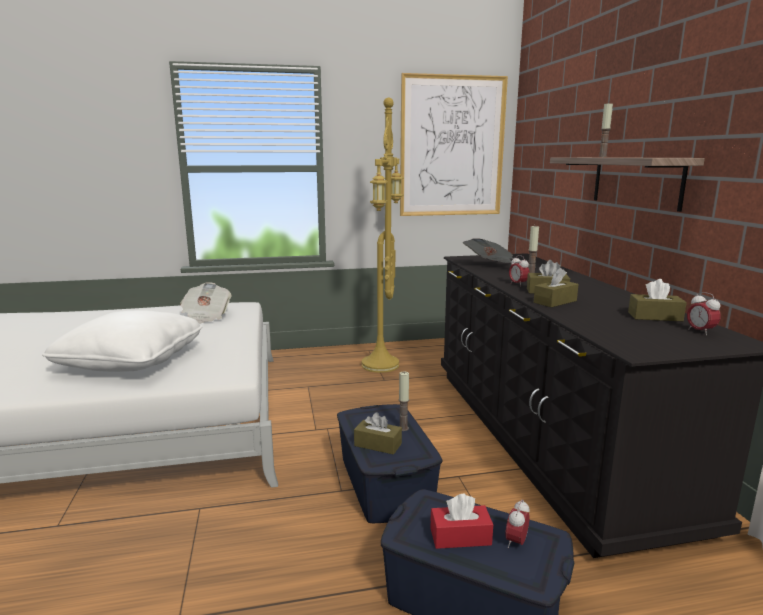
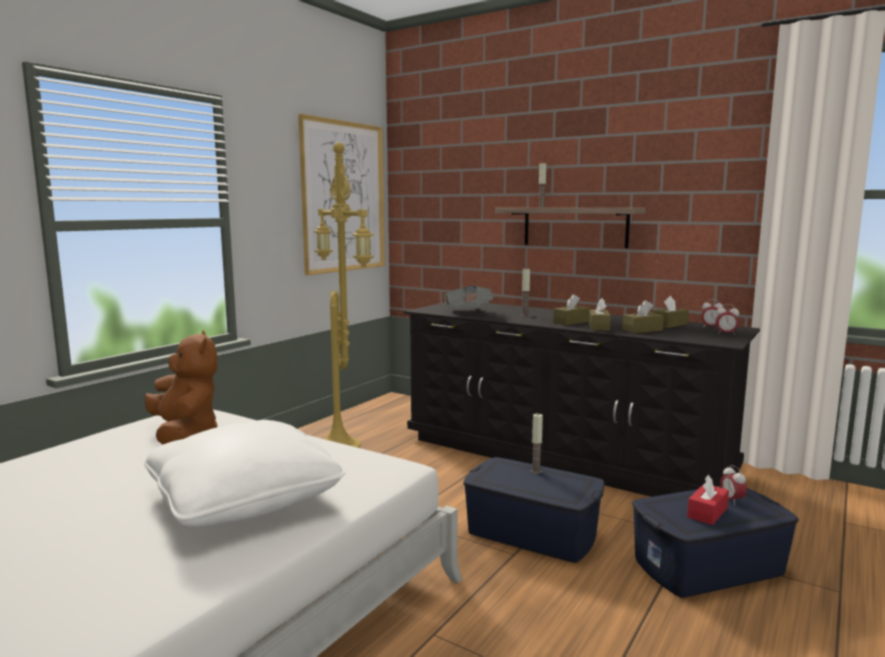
camera: 45 degrees left, 5 degrees down
newspaper [180,282,231,324] -> brown plush toy [145,330,218,444]
brown tissue box [354,412,402,455] -> brown tissue box moved to [622,300,664,333]
alarm clock [509,255,530,287] -> alarm clock moved to [716,304,739,335]

